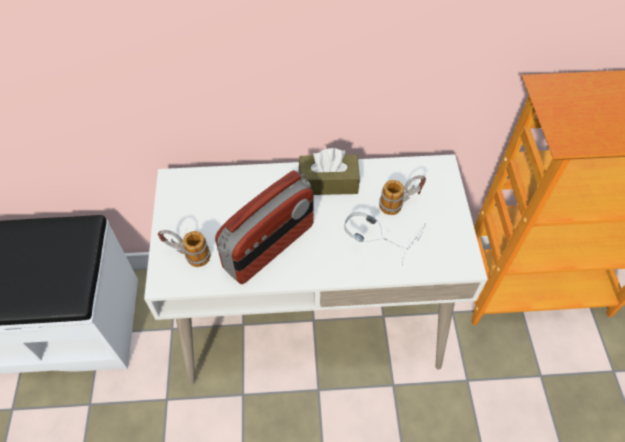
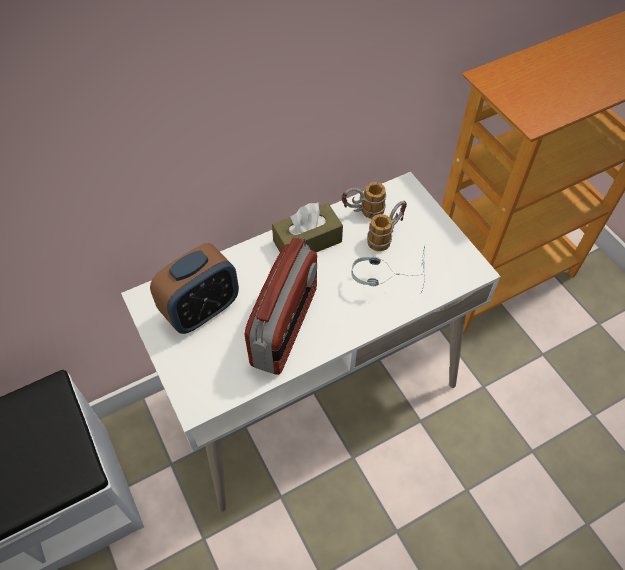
camera: 25 degrees left, 0 degrees up
mug [158,230,211,267] -> mug moved to [342,182,386,219]
none -> alarm clock [150,243,239,334]

